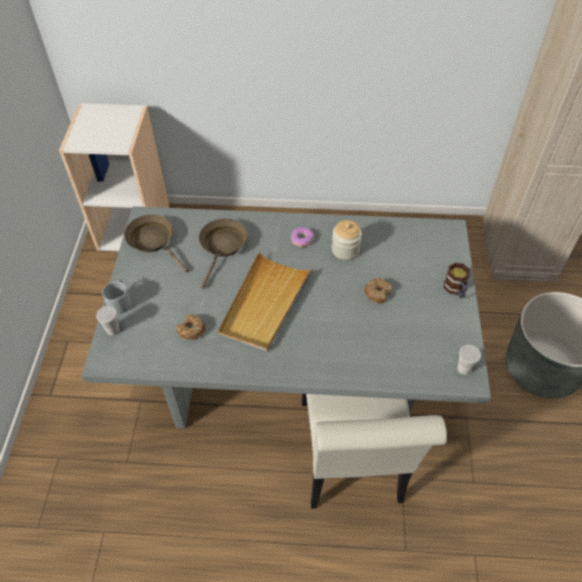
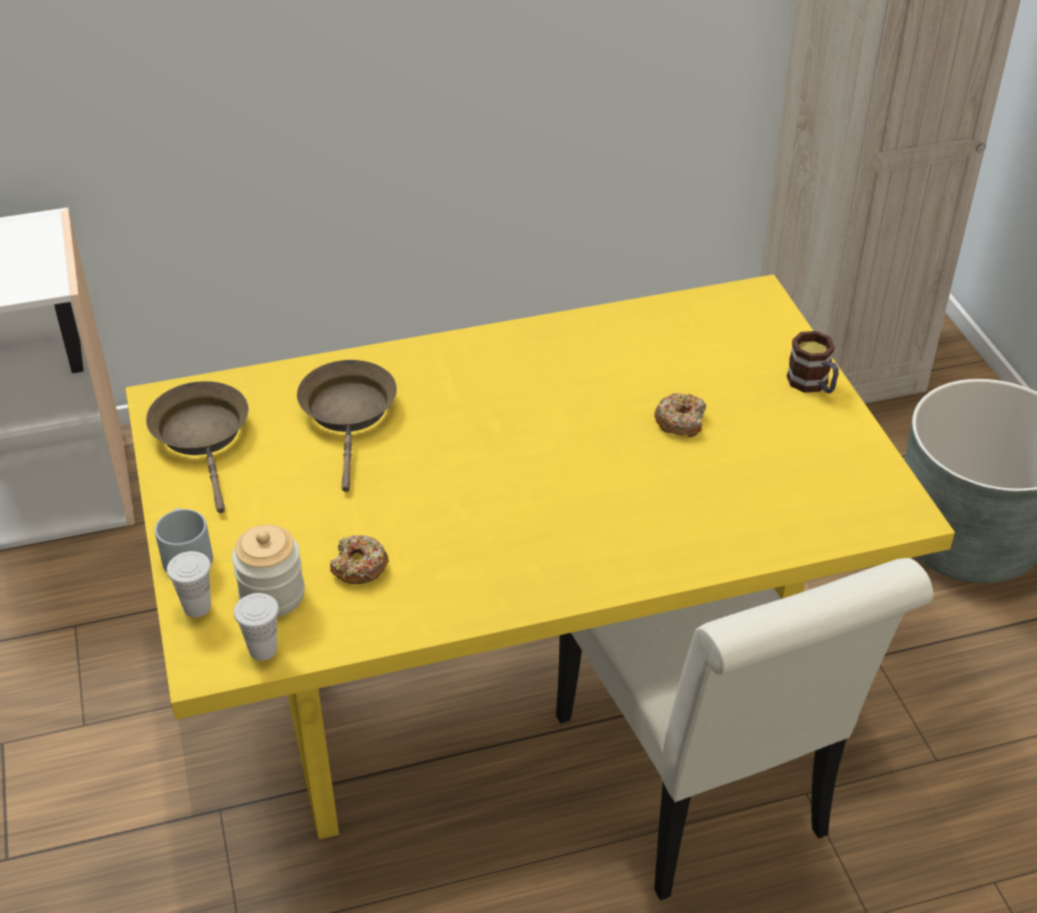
camera: 20 degrees left, 10 degrees down
grey dining table [82,206,491,429] -> yellow dining table [125,274,955,840]
brown frying pan [124,214,189,272] -> brown frying pan turned 45 degrees clockwise [146,381,249,513]
beige tray [218,252,312,351] -> none
donut [291,227,314,247] -> none
jar [332,220,362,260] -> jar moved to [232,524,305,617]
white cup [457,345,481,375] -> white cup moved to [234,593,279,661]

